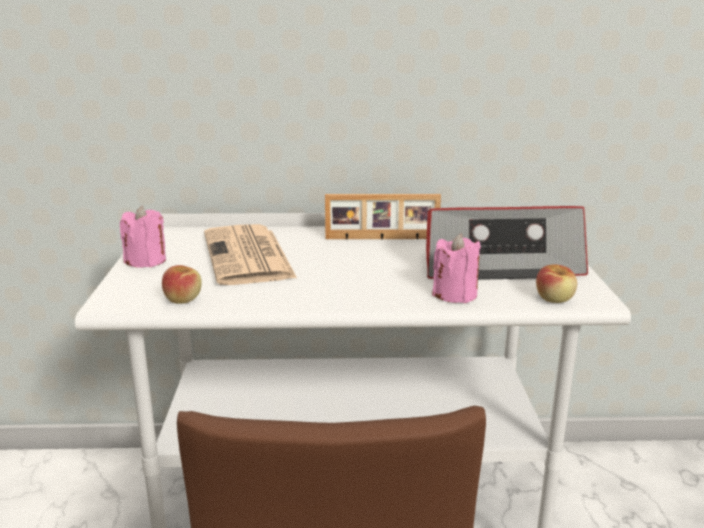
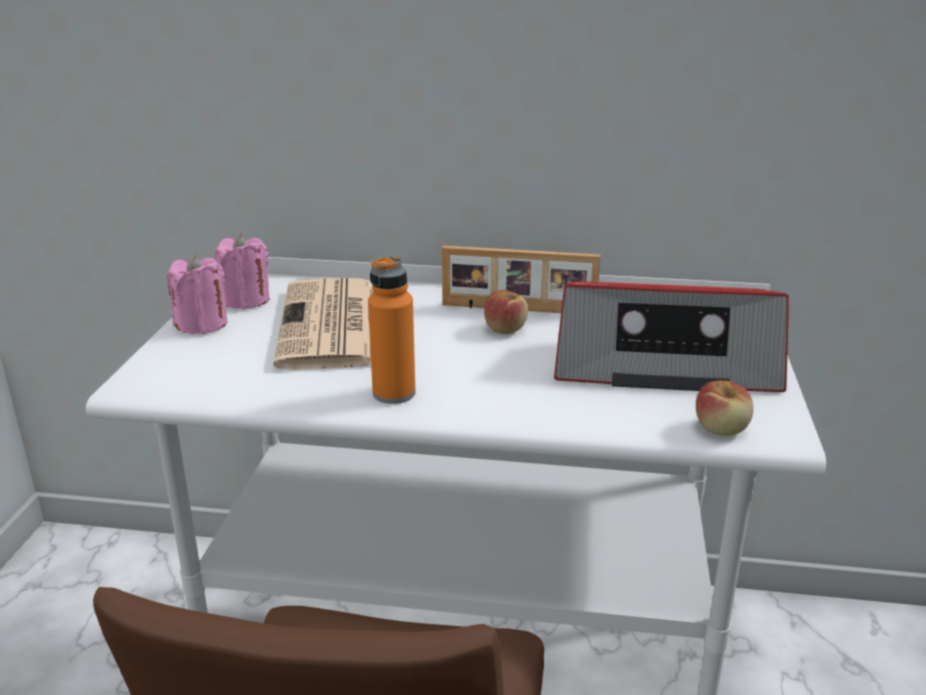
camera: 10 degrees right, 5 degrees up
apple [162,265,202,304] -> apple moved to [484,290,528,334]
pink candle [432,233,481,303] -> pink candle moved to [215,233,269,310]
none -> orange bottle [368,255,416,404]

